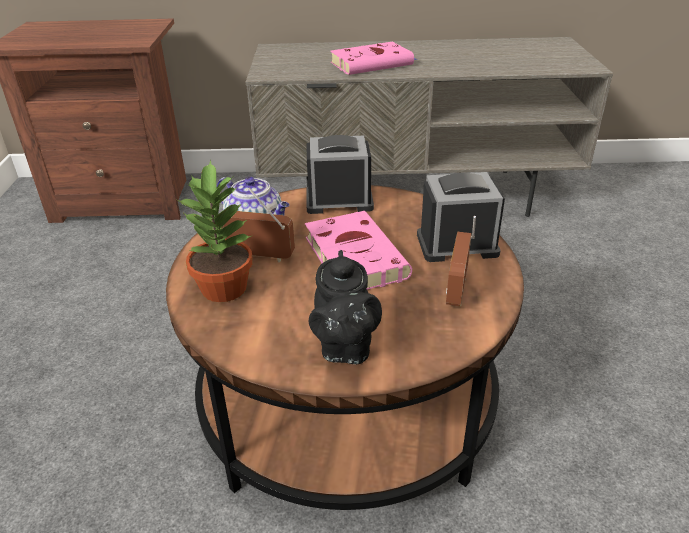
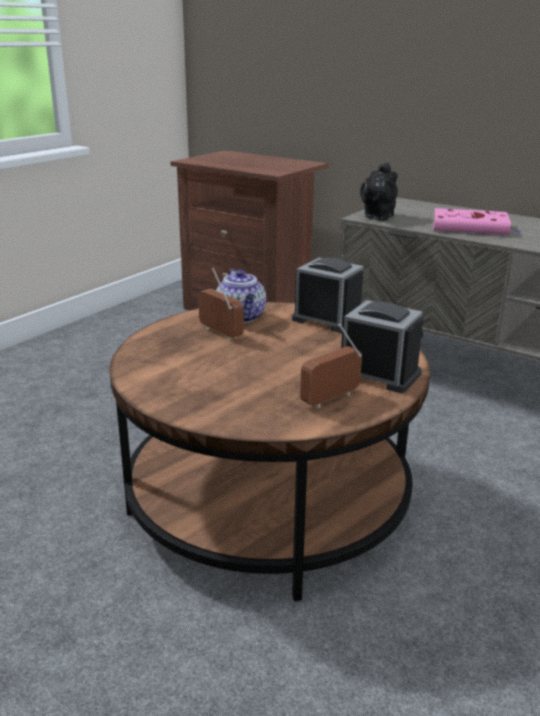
camera: 35 degrees right, 10 degrees down
potted plant [177,160,253,302] -> none
pink book [305,211,412,290] -> none
black teapot [309,250,382,364] -> black teapot moved to [360,163,398,220]

